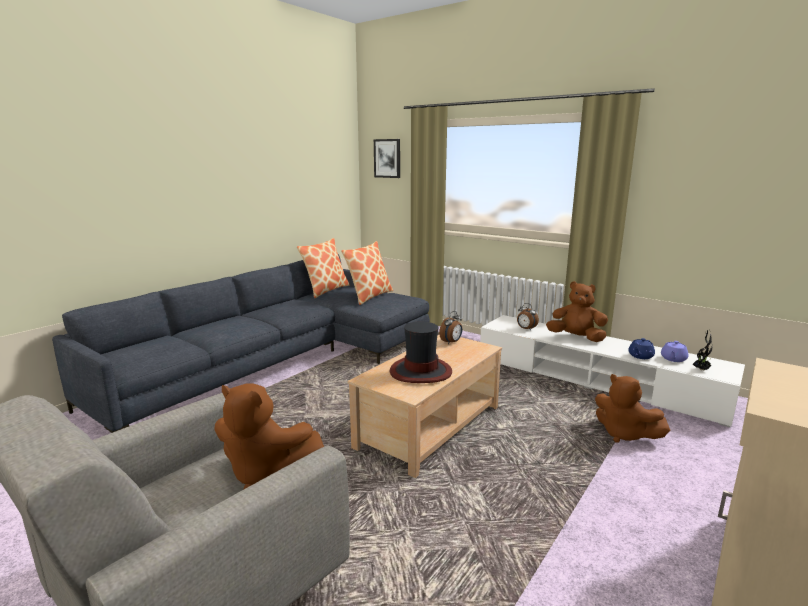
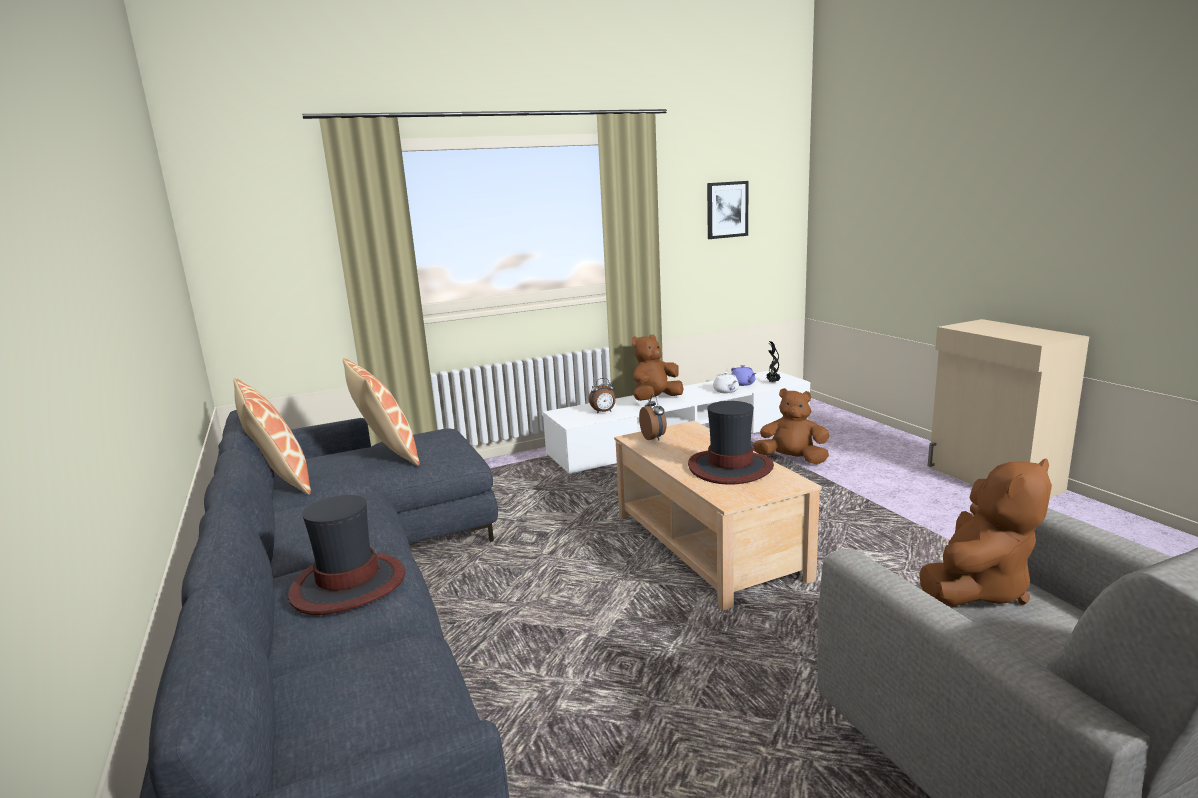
camera: 60 degrees left, 0 degrees up
picture [374,139,400,178] -> picture moved to [707,181,749,239]
brown plush toy [595,374,670,443] -> brown plush toy turned 150 degrees counterclockwise [753,388,829,464]
blue teapot [628,338,655,359] -> white teapot [713,372,739,393]
none -> hat [288,495,405,615]

